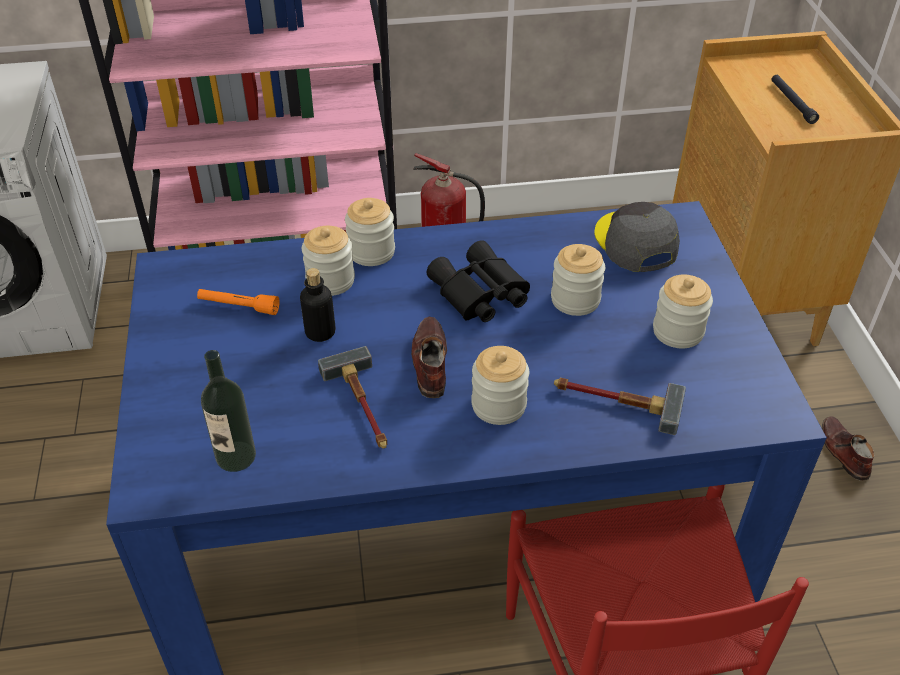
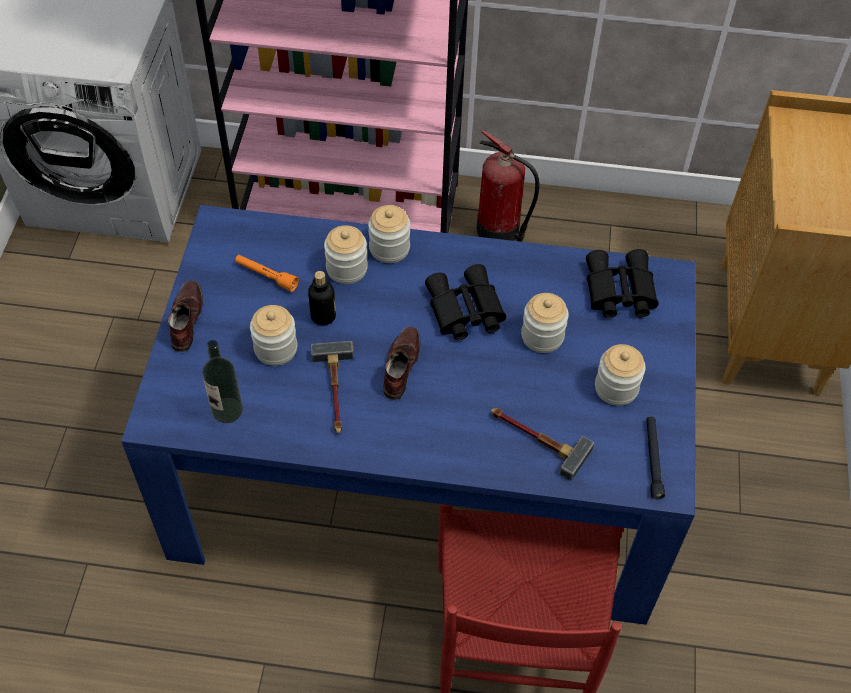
camera: 15 degrees right, 10 degrees up
jar [471,346,529,425] -> jar moved to [250,305,297,366]
grey cap [594,202,680,272] -> black binoculars [586,249,659,318]
black flashlight [771,75,819,124] -> black flashlight moved to [646,416,665,499]
brown shoe [822,417,874,481] -> brown shoe moved to [168,280,203,352]

